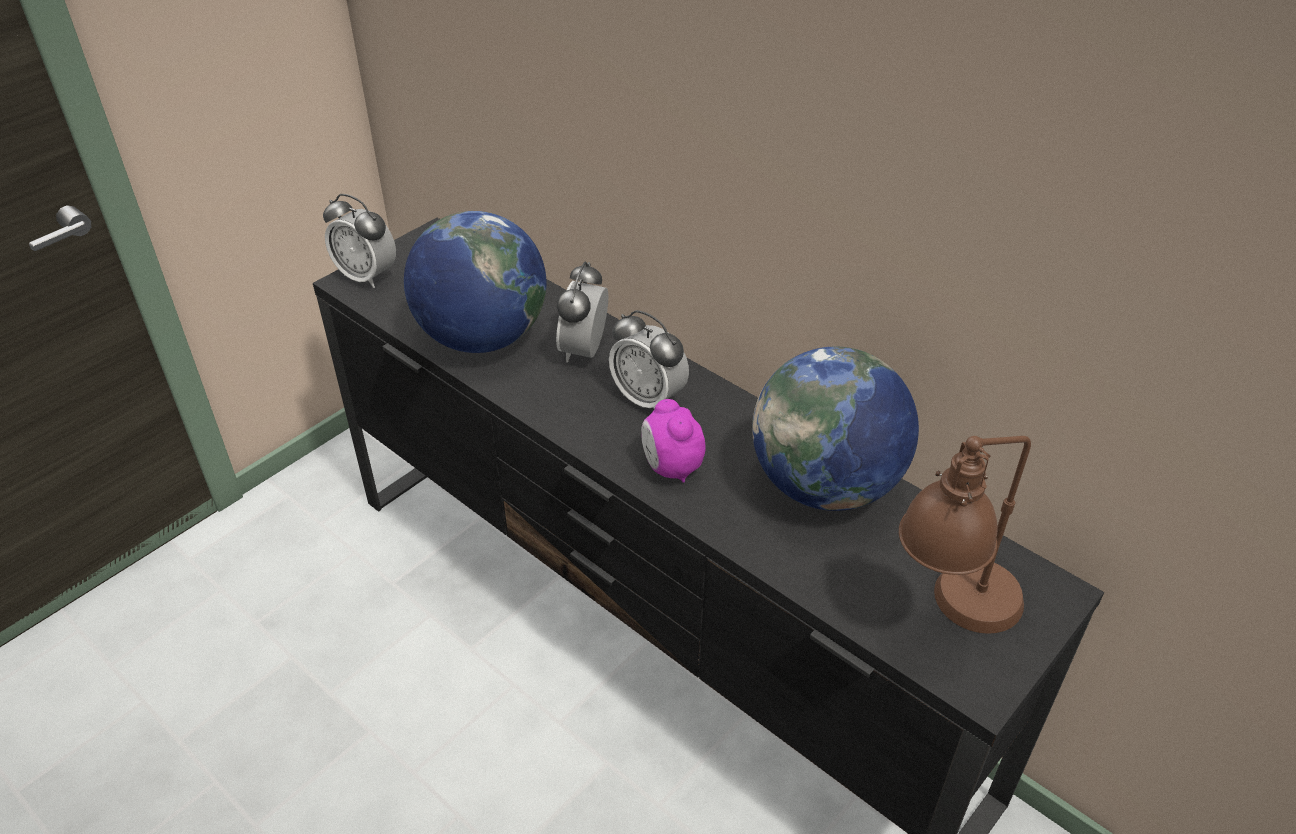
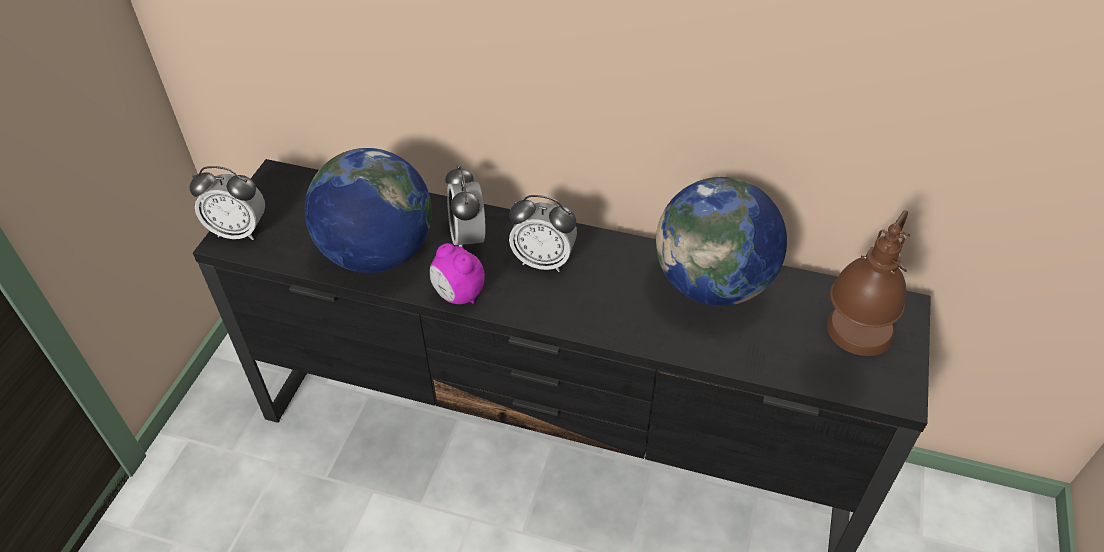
camera: 25 degrees left, 5 degrees up
alarm clock [641,399,705,483] -> alarm clock moved to [430,243,485,304]

